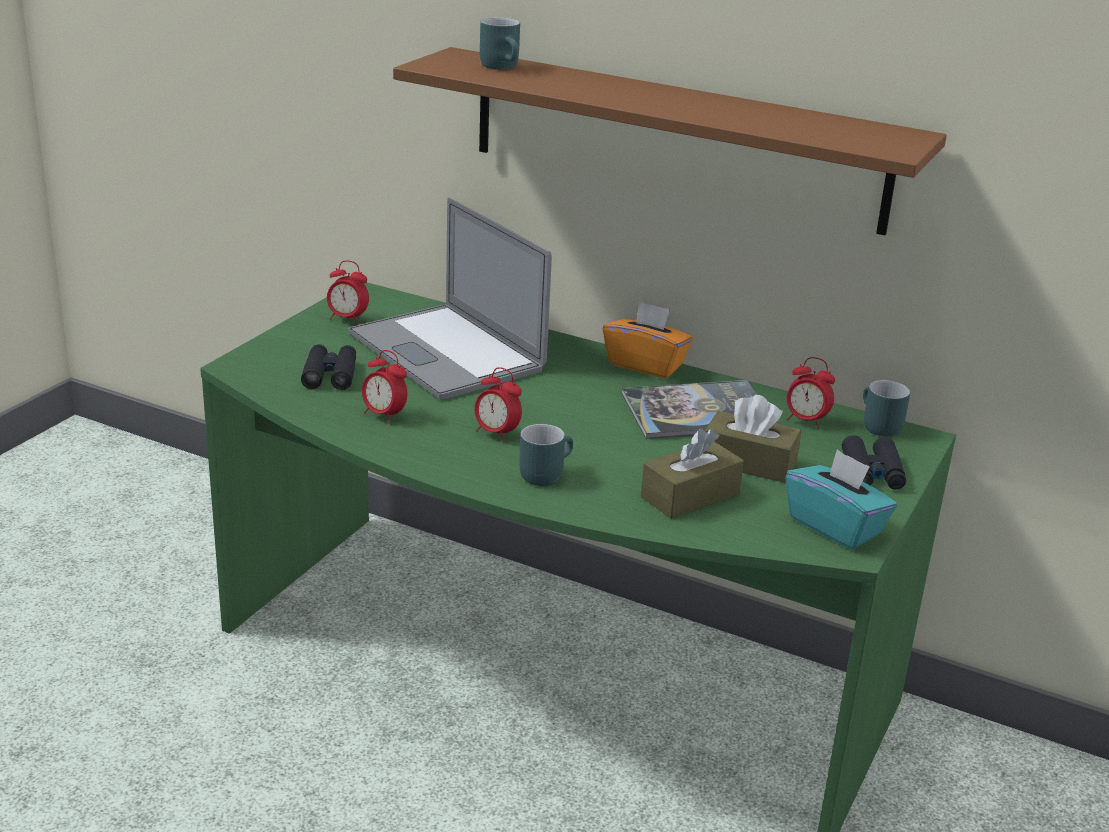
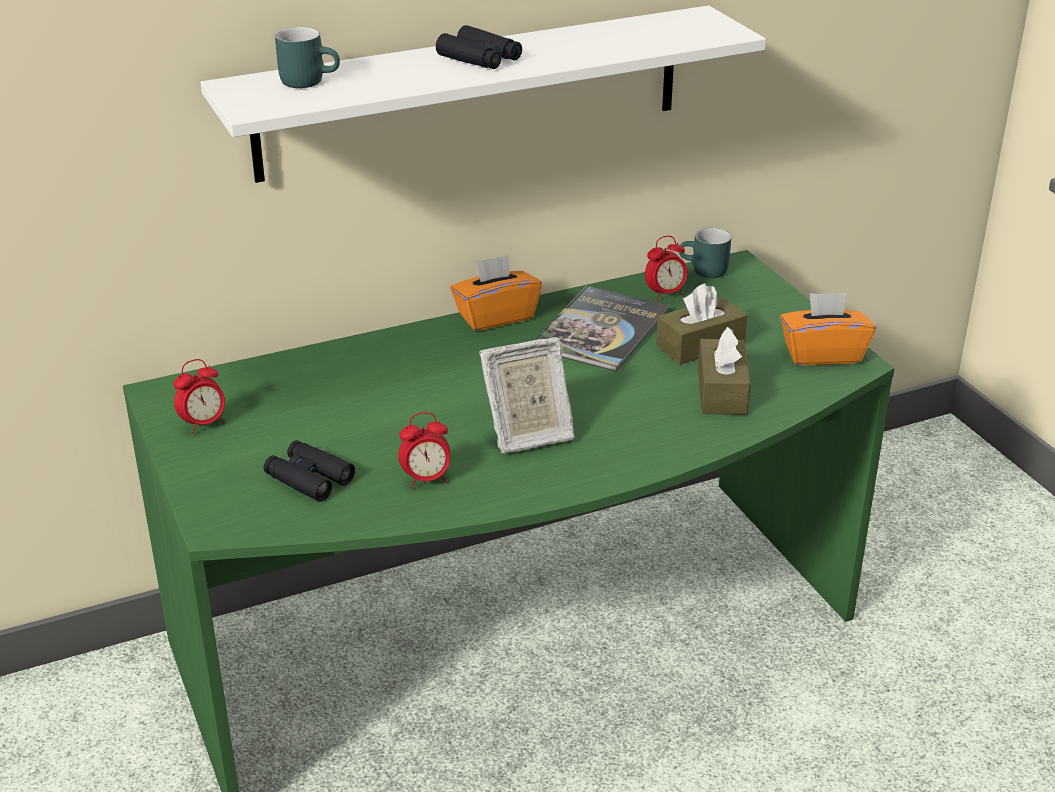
camera: 50 degrees left, 5 degrees up
laptop [348,197,552,400] -> none
brown shelf [393,47,947,235] -> white shelf [200,5,766,183]
alarm clock [475,367,522,442] -> picture frame [479,337,575,454]
turquoise mug [519,424,573,486] -> none
turquoise tissue box [785,449,897,550] -> orange tissue box [780,292,875,365]
black binoculars [842,435,906,490] -> black binoculars moved to [436,25,522,69]

